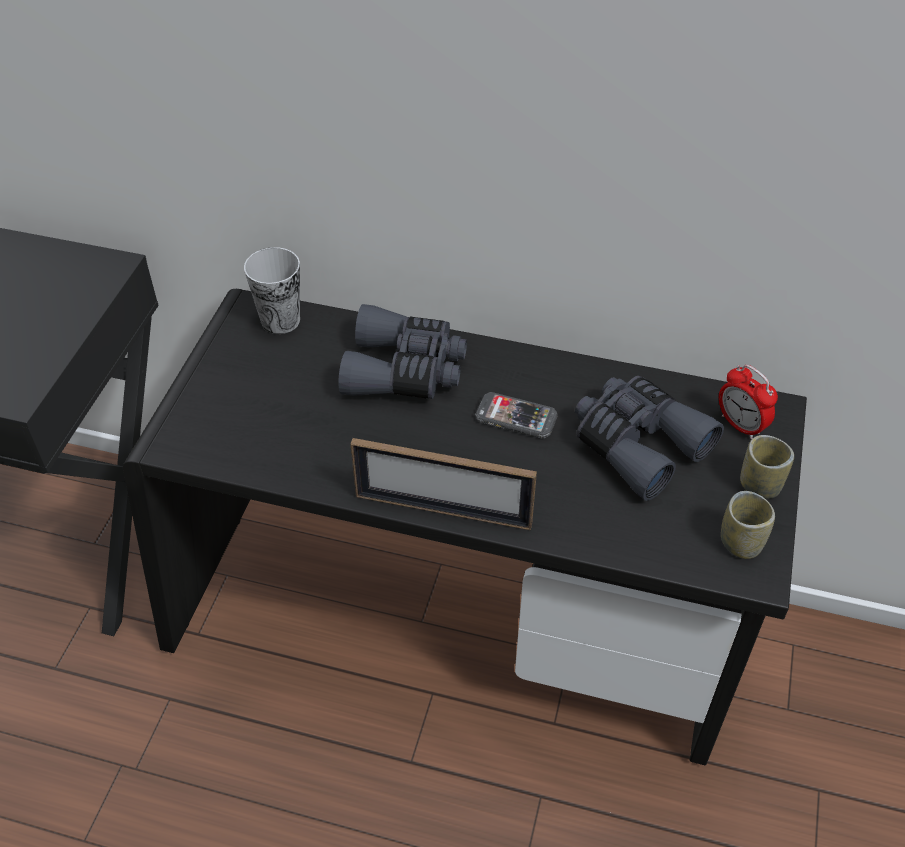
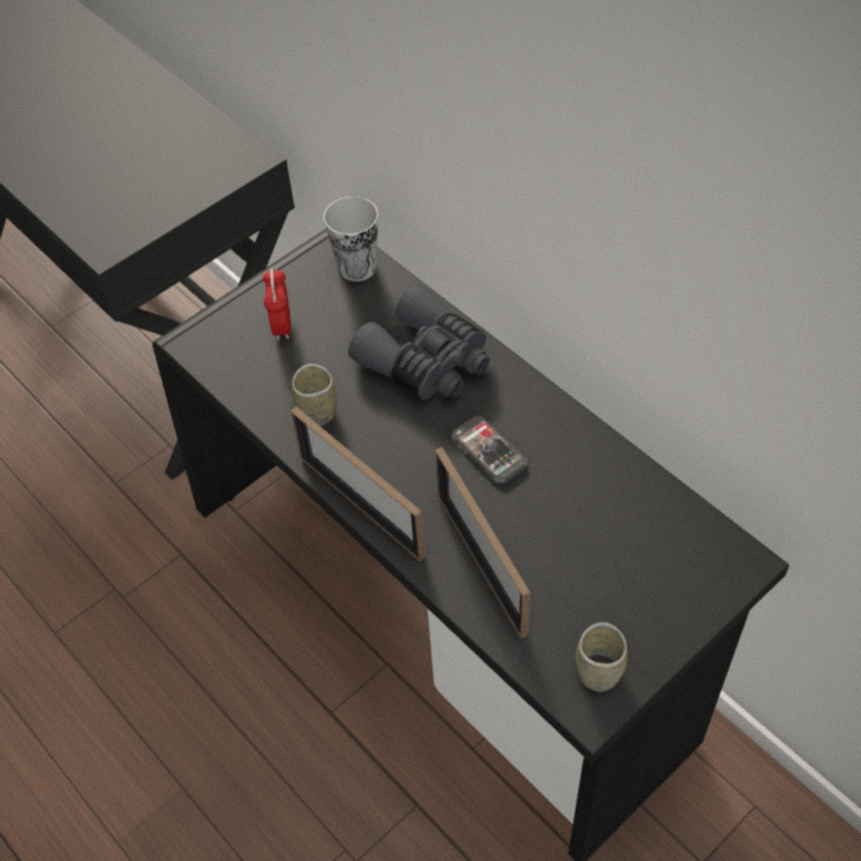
camera: 35 degrees right, 5 degrees up
grey binoculars [575,376,724,501] -> none
alarm clock [719,365,778,439] -> alarm clock moved to [263,267,291,340]
cup [740,435,794,499] -> cup moved to [292,364,337,426]
none -> picture frame [435,447,530,639]

